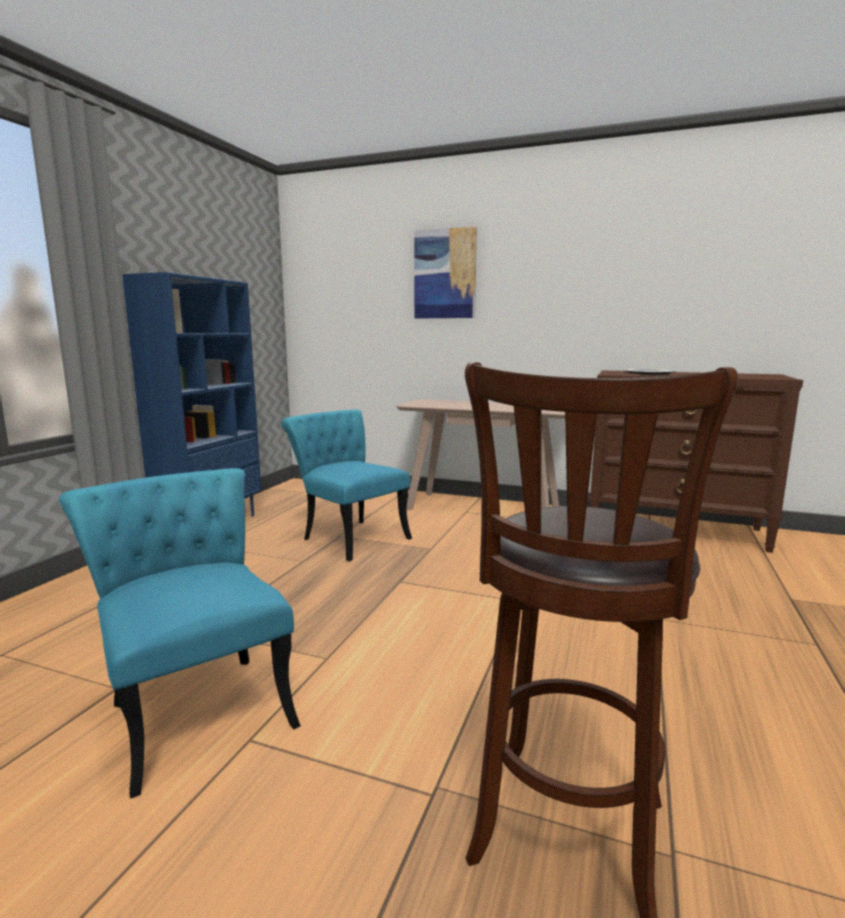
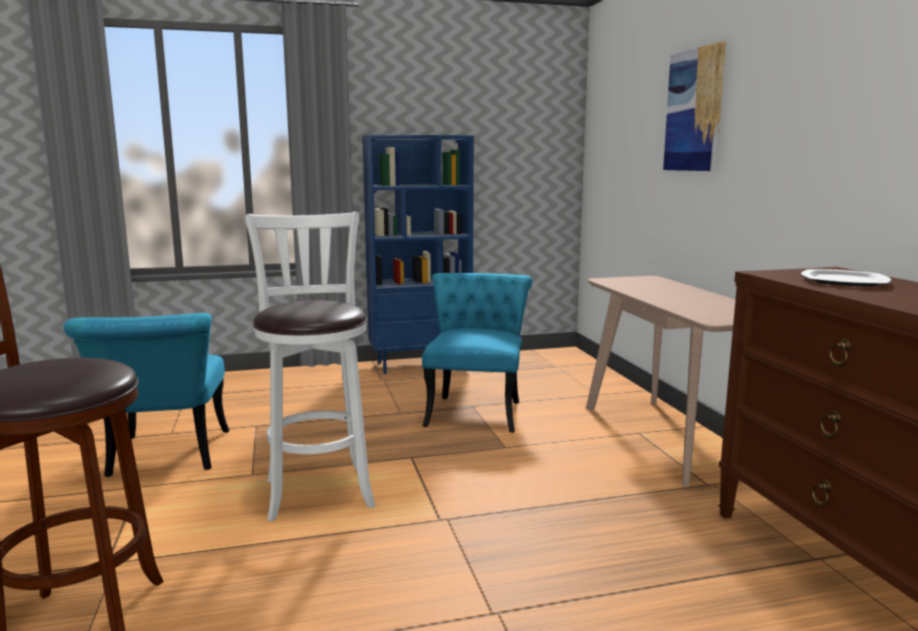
camera: 55 degrees right, 0 degrees up
turquoise chair [59,468,301,798] -> turquoise chair turned 150 degrees clockwise [63,313,229,477]
none -> white stool [245,212,376,521]

